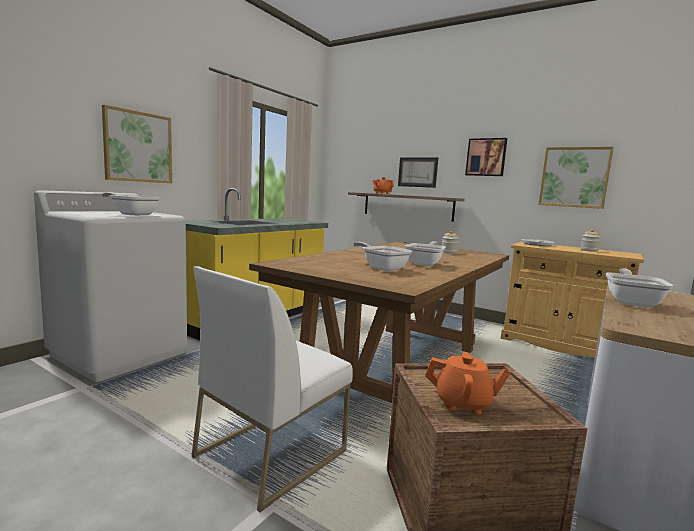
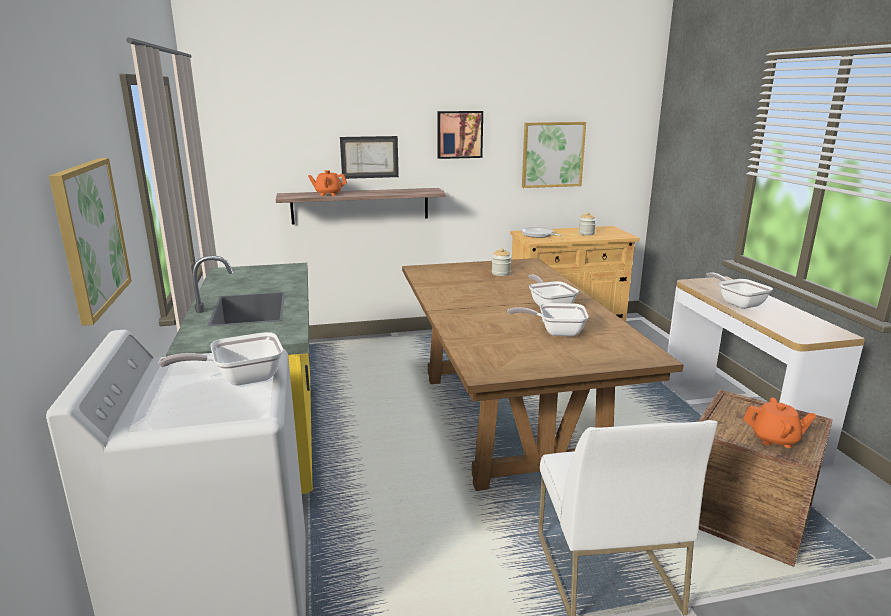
camera: 45 degrees left, 10 degrees up
orange teapot [425,352,511,414] -> orange teapot turned 45 degrees clockwise [743,398,816,448]

